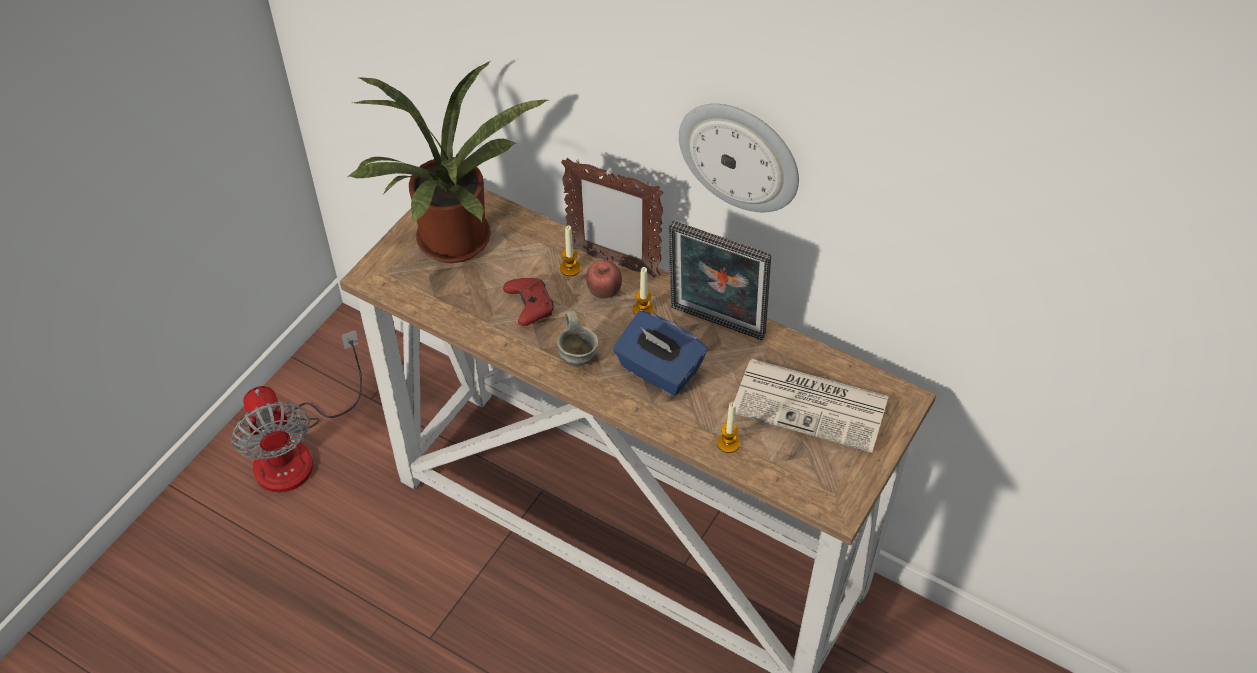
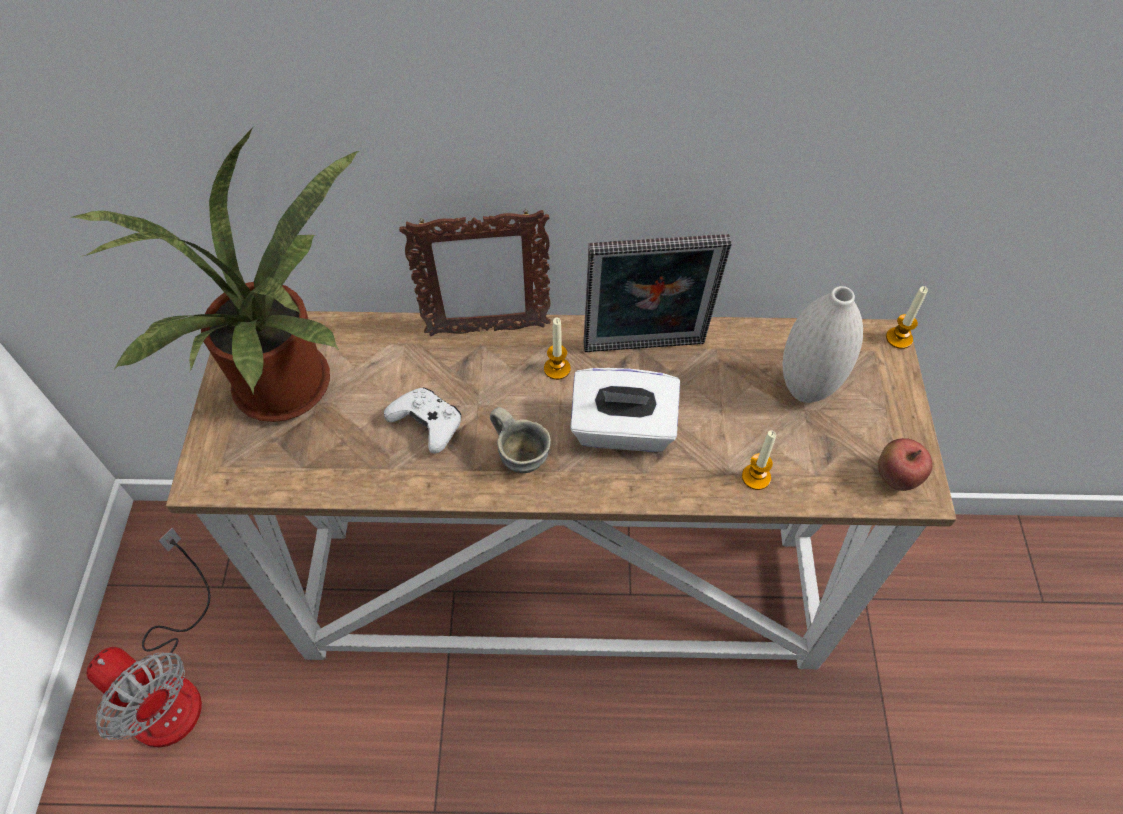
camera: 30 degrees left, 5 degrees up
red game controller [503,278,554,326] -> white game controller [384,388,461,453]
candle [560,225,581,276] -> candle moved to [886,286,928,349]
apple [586,260,622,299] -> apple moved to [878,438,933,491]
blue tissue box [613,311,707,396] -> white tissue box [570,368,680,452]
wall clock [679,104,799,212] -> none
newspaper [734,359,889,452] -> white vase [782,286,863,403]

